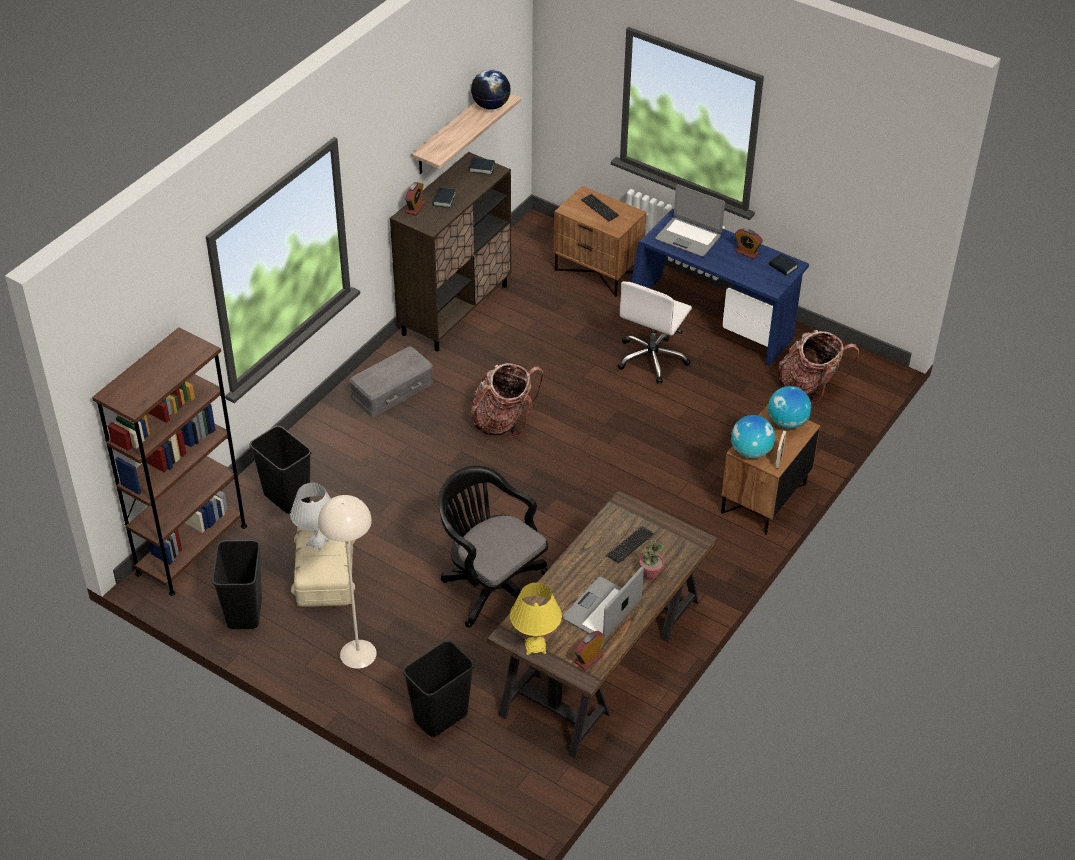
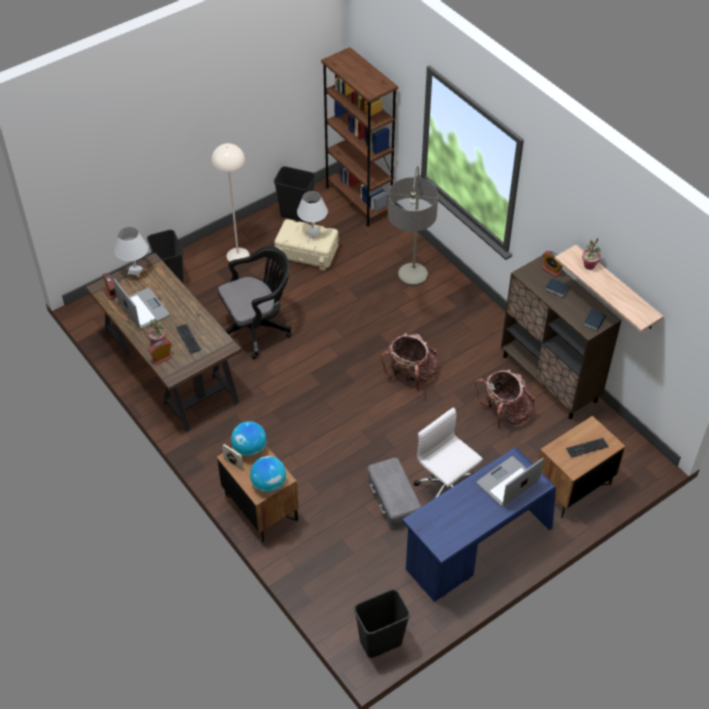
camera: 110 degrees right, 5 degrees up
black trash can [250,426,312,514] -> black trash can moved to [354,589,410,658]
grey storage box [349,347,433,417] -> grey storage box moved to [368,458,422,530]
globe [471,69,510,110] -> none
yellow table lamp [510,583,562,655] -> white table lamp [114,227,148,277]
alarm clock [735,228,763,259] -> alarm clock moved to [148,340,172,365]
book [769,253,798,276] -> none
backpack [778,330,859,403] -> backpack moved to [475,369,535,431]
none -> floor lamp [388,166,438,286]
none -> potted plant [582,238,601,270]

